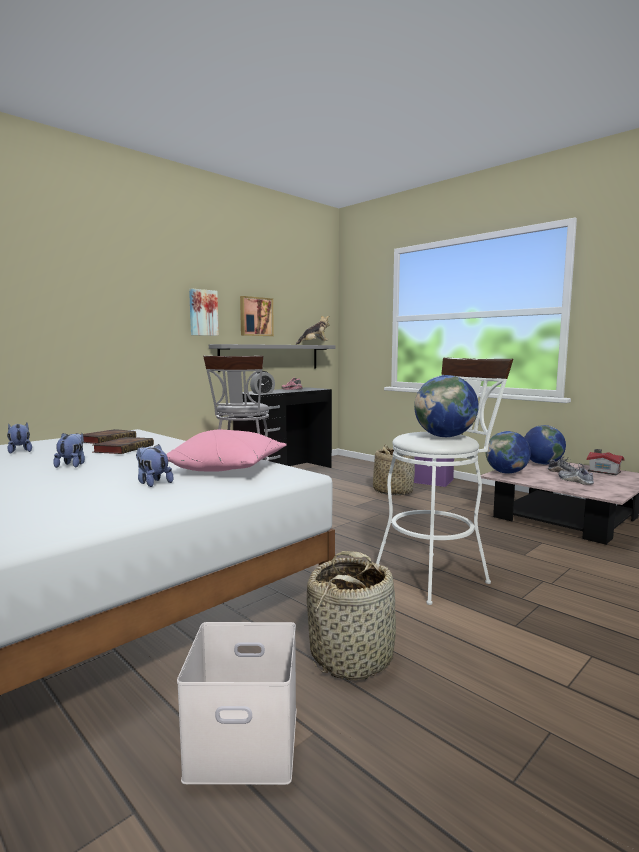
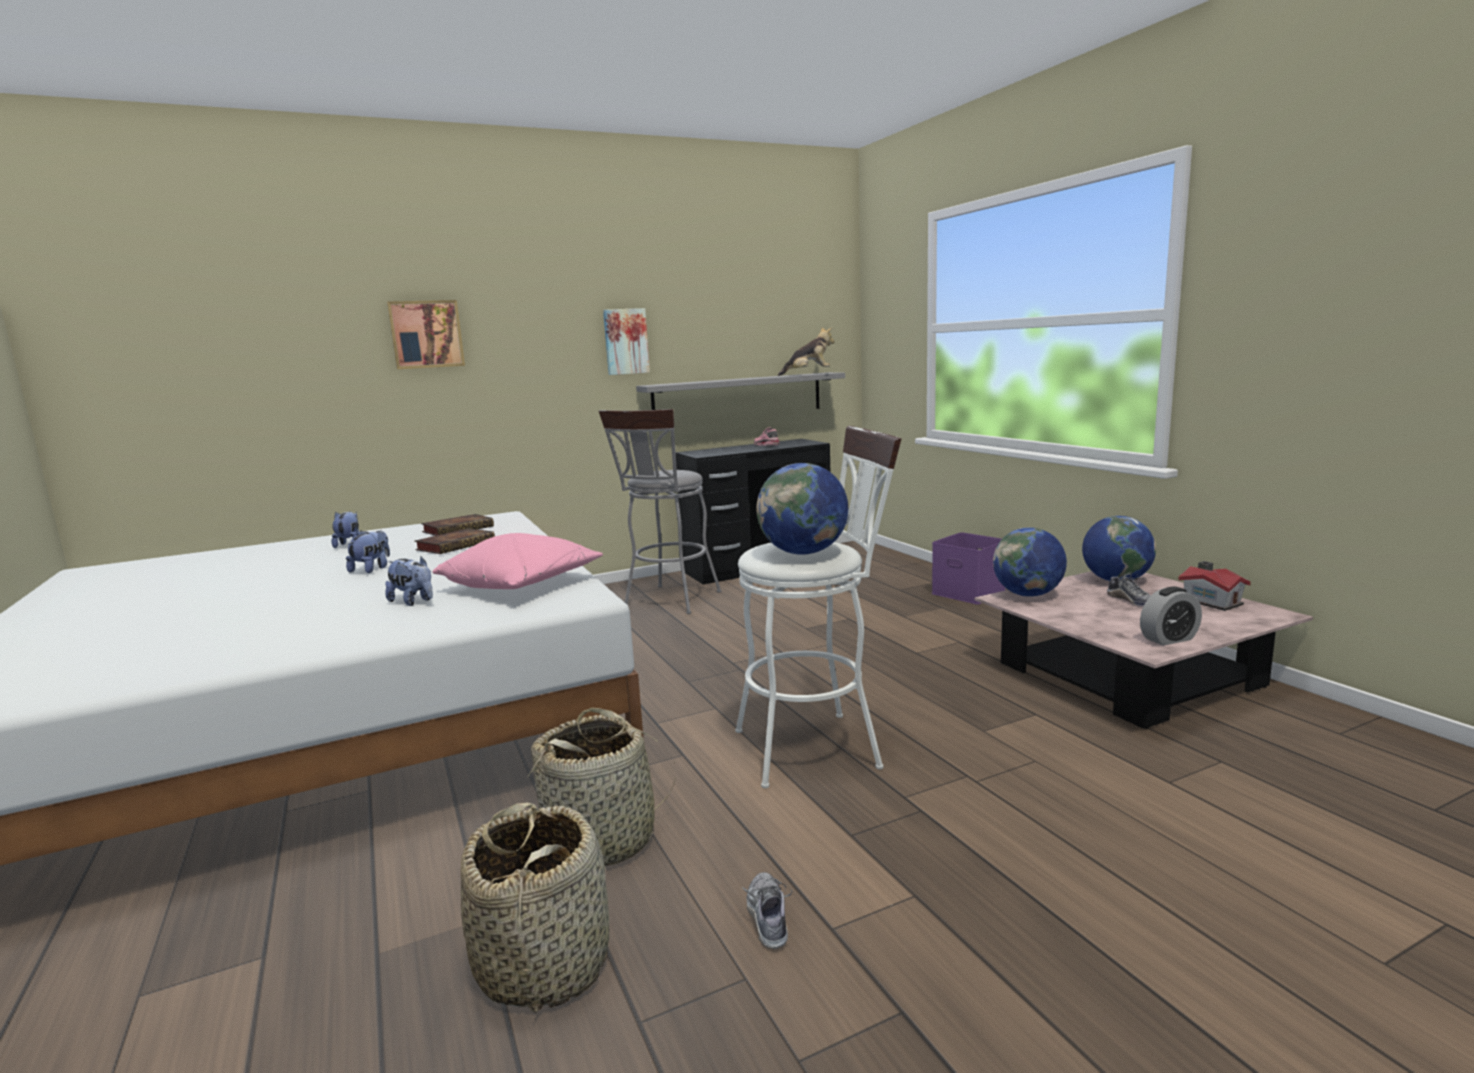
camera: 20 degrees right, 5 degrees up
plush toy [136,444,173,487] -> plush toy turned 150 degrees clockwise [385,556,433,606]
white storage box [177,622,297,785] -> none
picture [240,296,274,336] -> picture moved to [387,300,465,369]
alarm clock [250,371,275,394] -> alarm clock moved to [1140,587,1202,646]
basket [373,444,415,495] -> basket moved to [461,803,609,1013]
shoe [558,463,594,485] -> shoe moved to [741,872,792,949]

